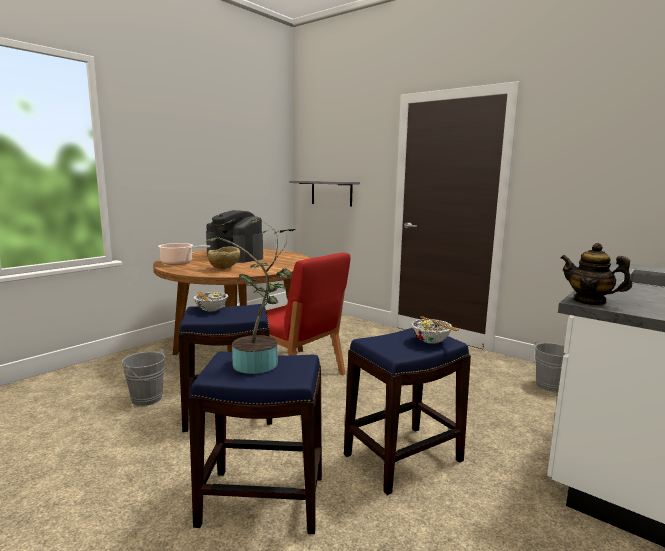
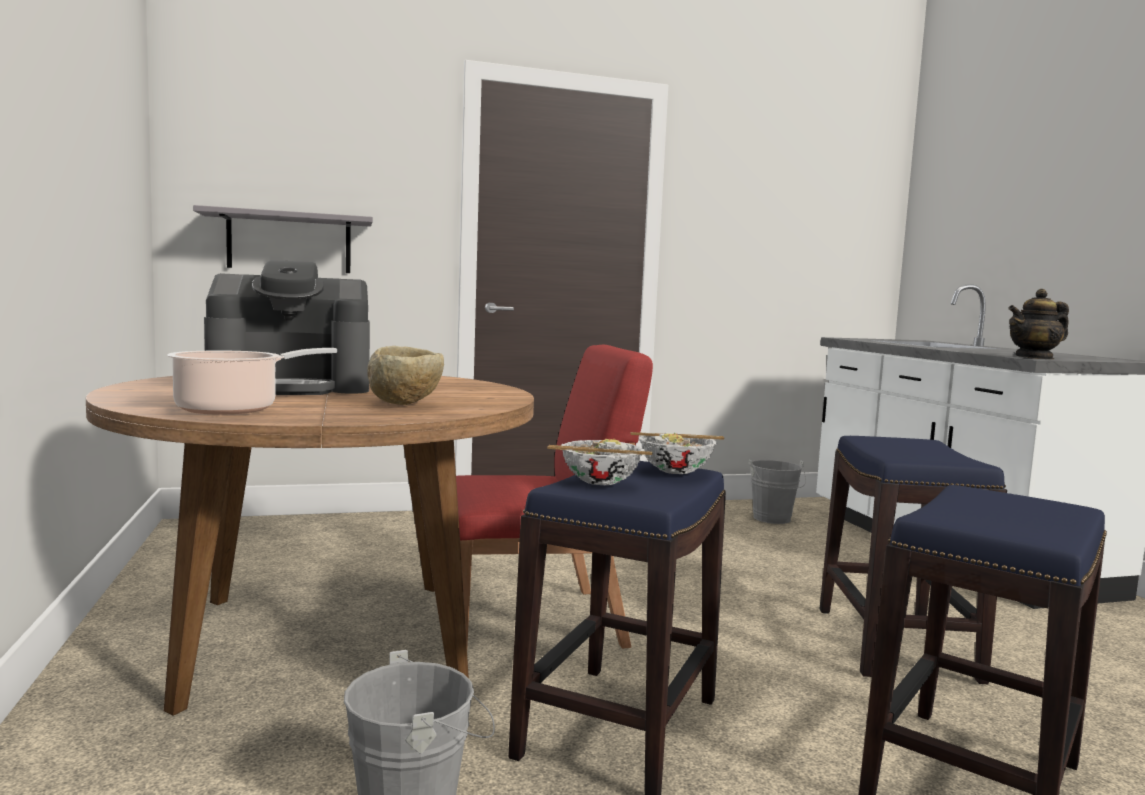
camera: 55 degrees left, 5 degrees down
potted plant [206,219,295,374] -> none
bowl [411,316,459,344] -> bowl moved to [630,432,724,474]

